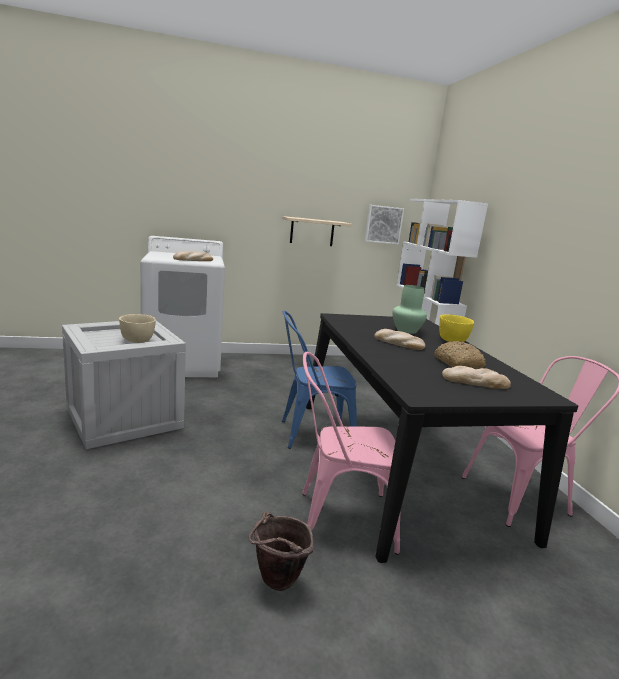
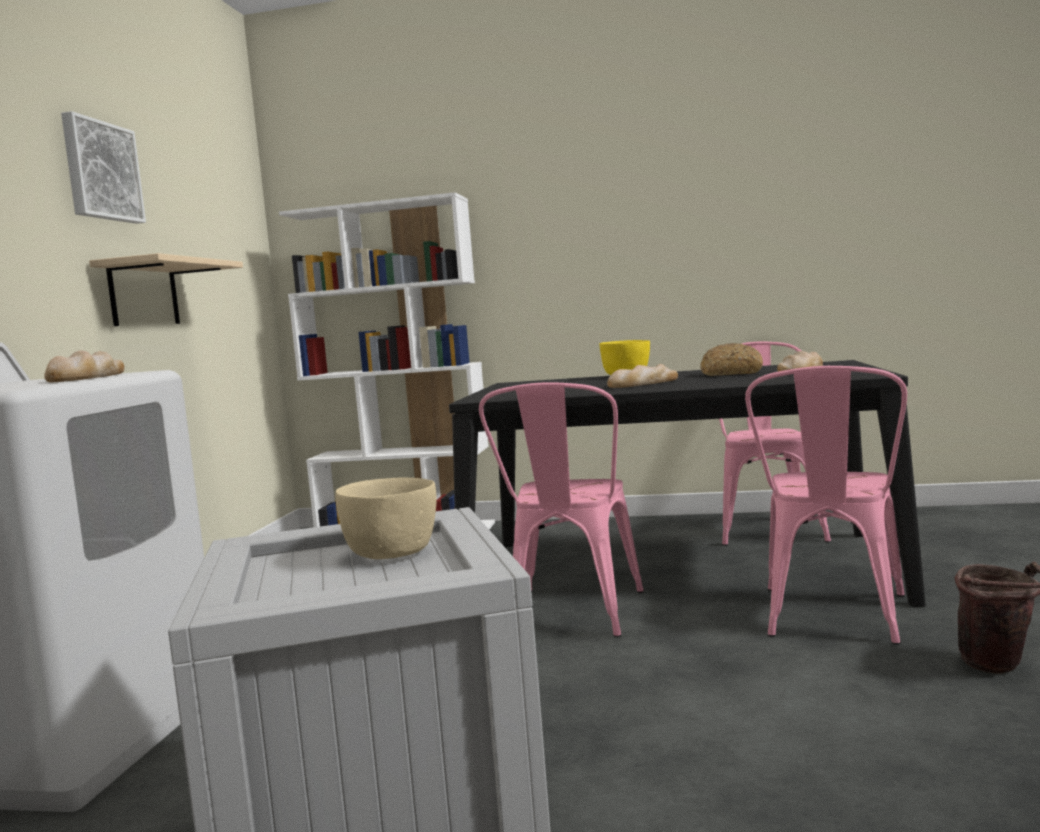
camera: 65 degrees left, 10 degrees down
blue chair [282,310,357,449] -> pink chair [479,382,644,637]
picture [365,205,404,245] -> picture moved to [61,111,146,224]
green vase [392,285,427,334] -> none

